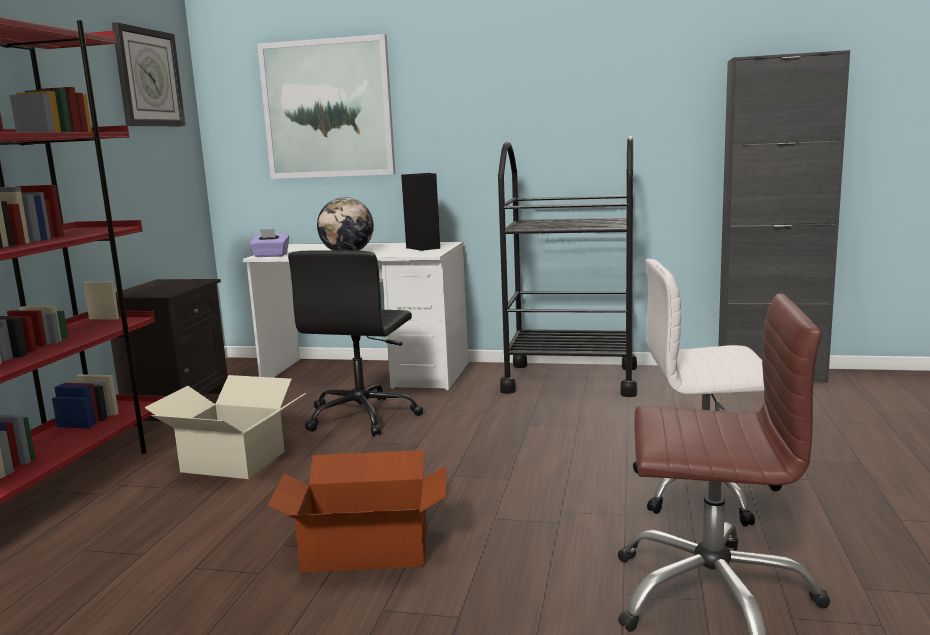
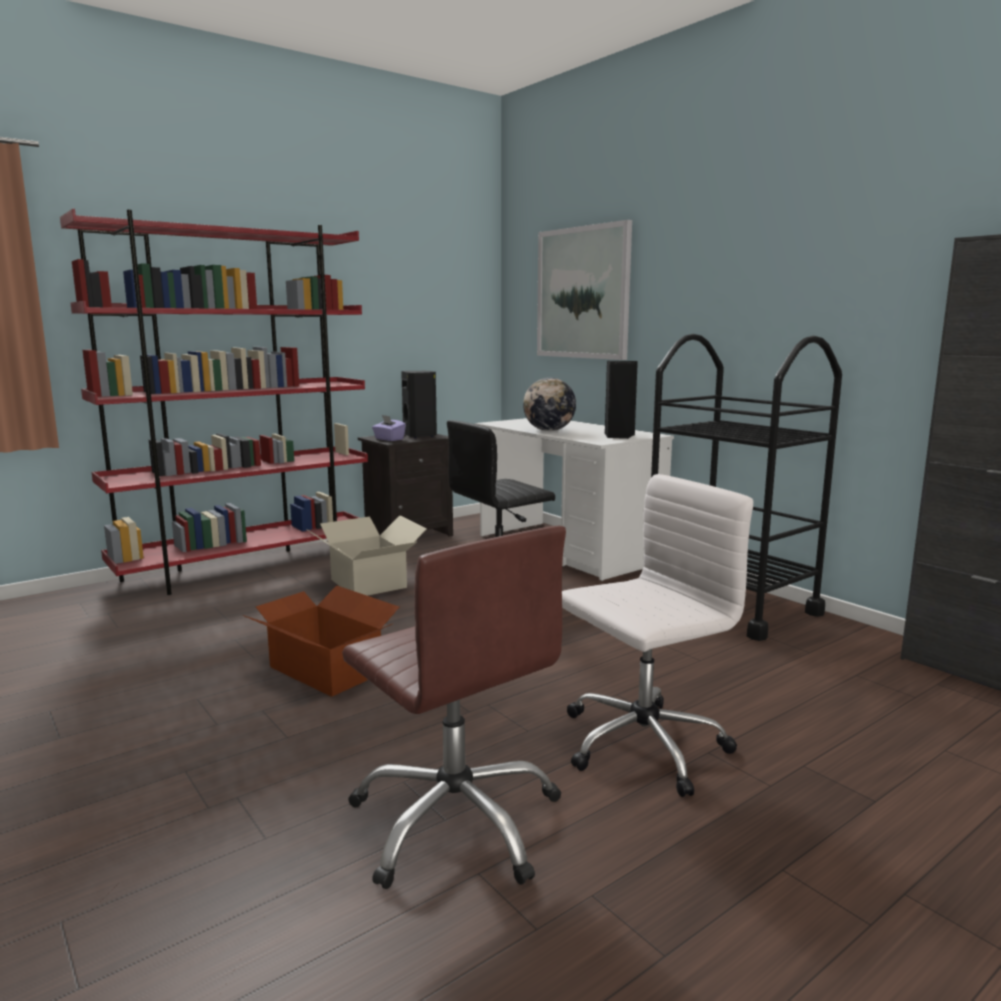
camera: 40 degrees right, 0 degrees up
wall clock [112,22,186,126] -> none
purple tissue box [250,229,289,257] -> purple tissue box moved to [372,415,406,441]
white office chair [633,259,782,527] -> white office chair turned 105 degrees clockwise [562,474,753,797]
none -> black speaker [401,371,437,438]

